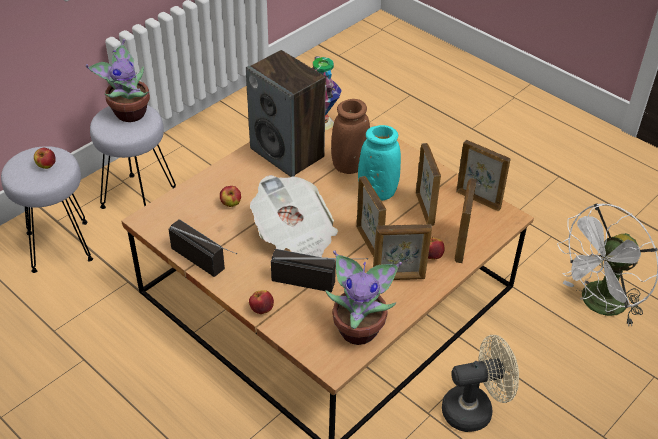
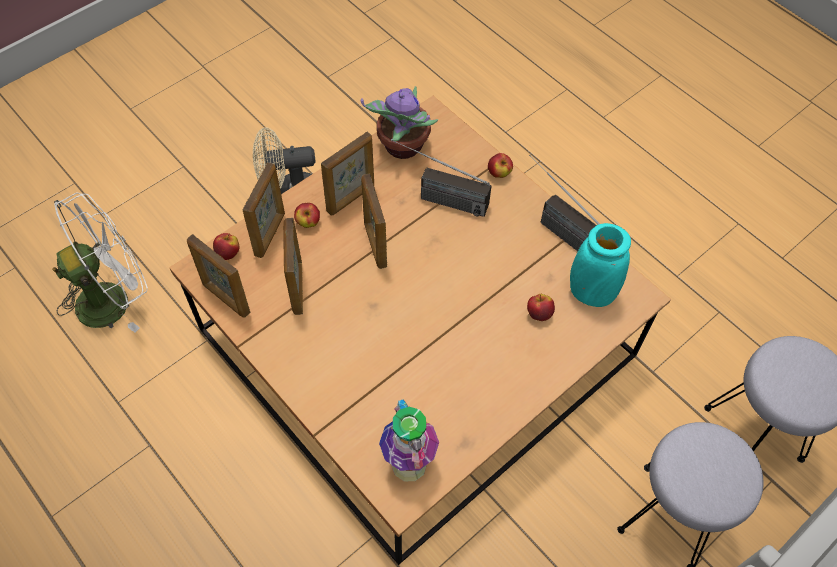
camera: 175 degrees left, 15 degrees up
apple [34,148,55,169] -> apple moved to [213,233,239,260]
potted plant [86,39,150,122] -> none
speaker [246,50,326,177] -> none
newspaper [250,175,338,257] -> none
brown vase [331,99,370,174] -> none
turquoise vase [358,125,401,200] -> turquoise vase moved to [570,223,631,307]
picture frame [373,224,432,280] -> picture frame turned 135 degrees clockwise [321,132,374,216]

